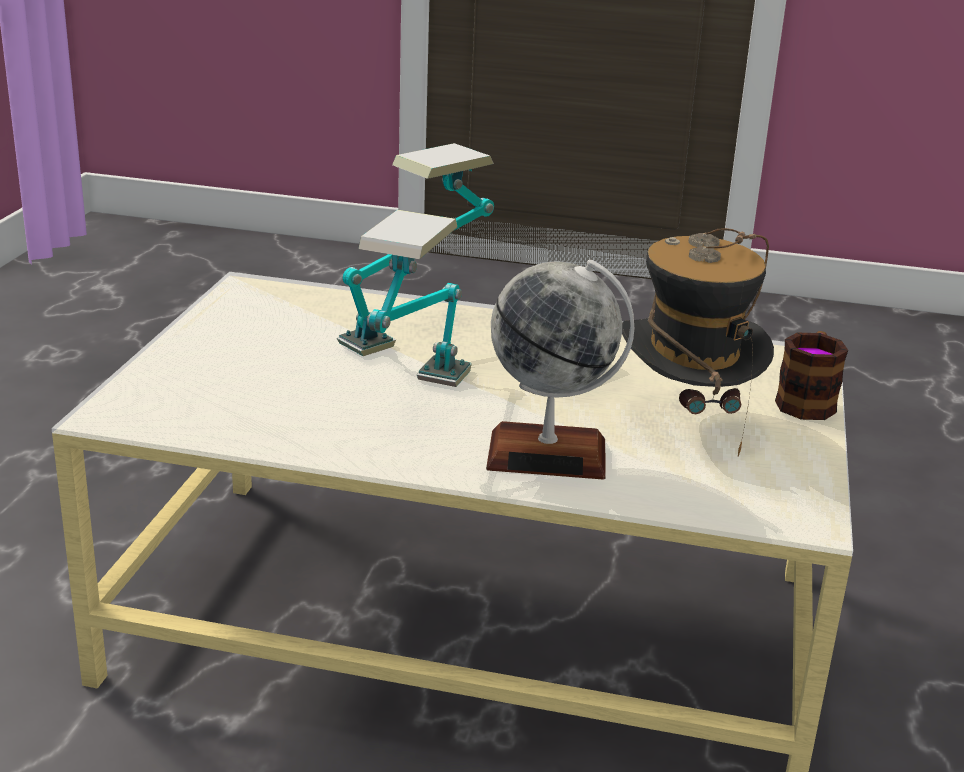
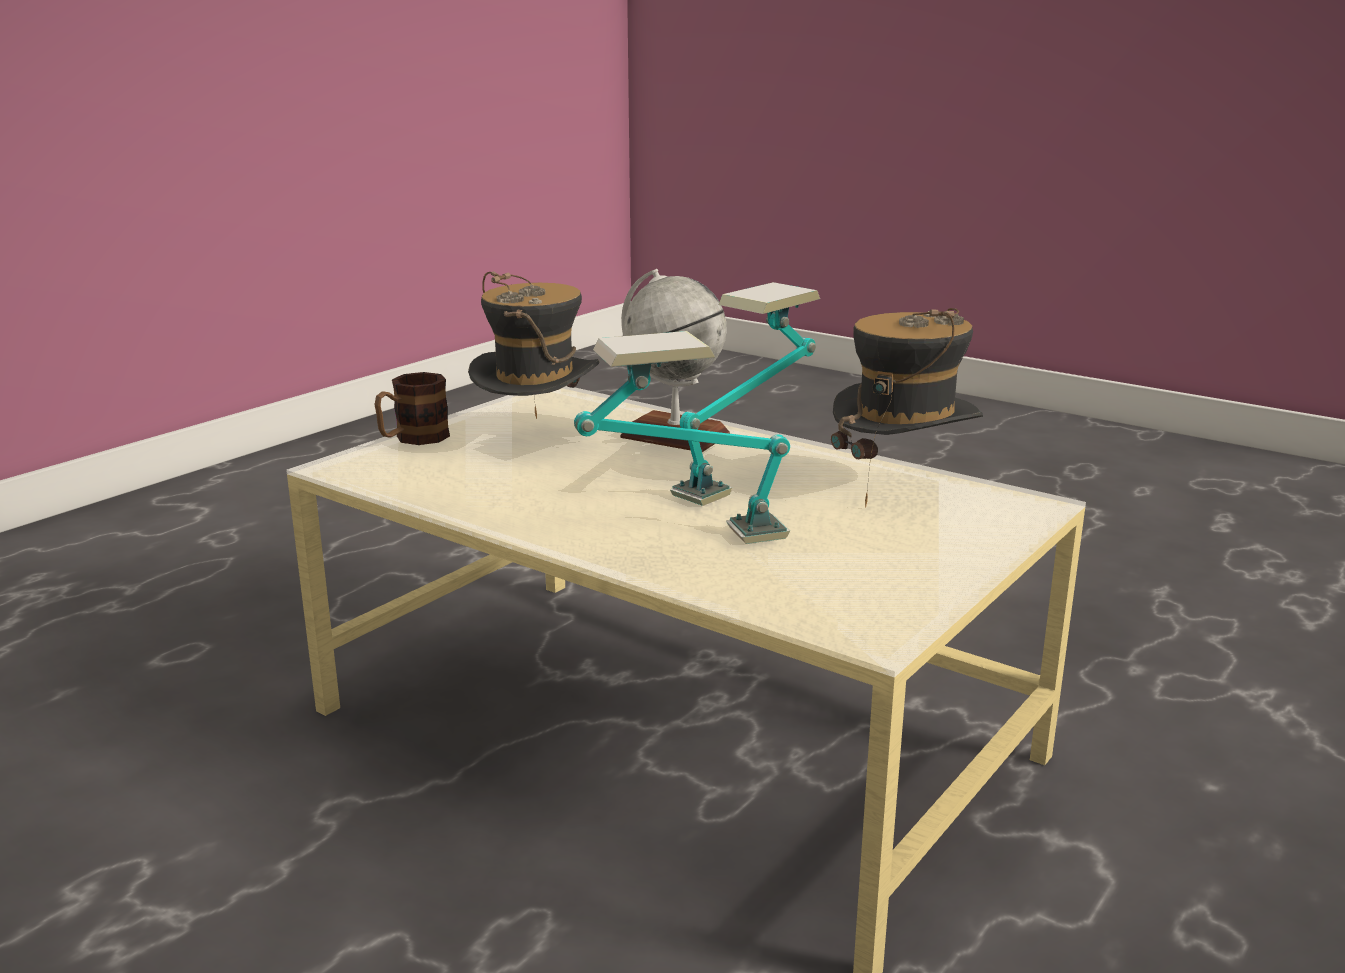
camera: 155 degrees left, 5 degrees down
none -> hat [831,308,983,508]

